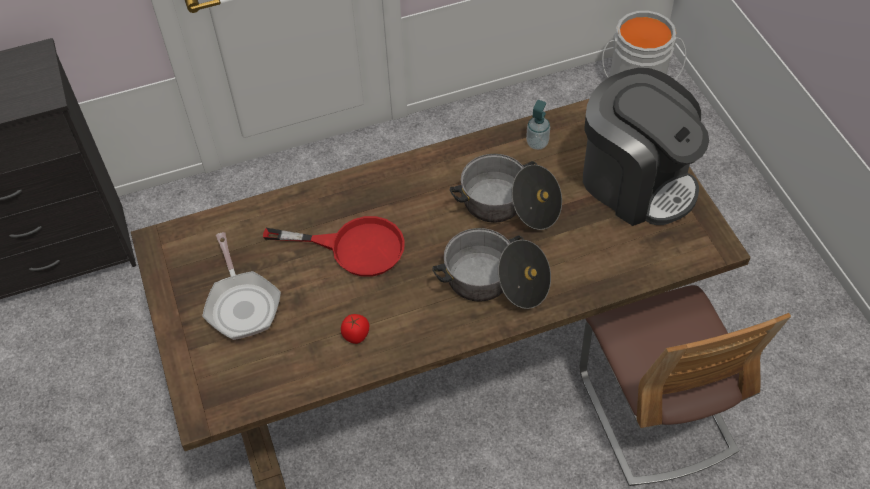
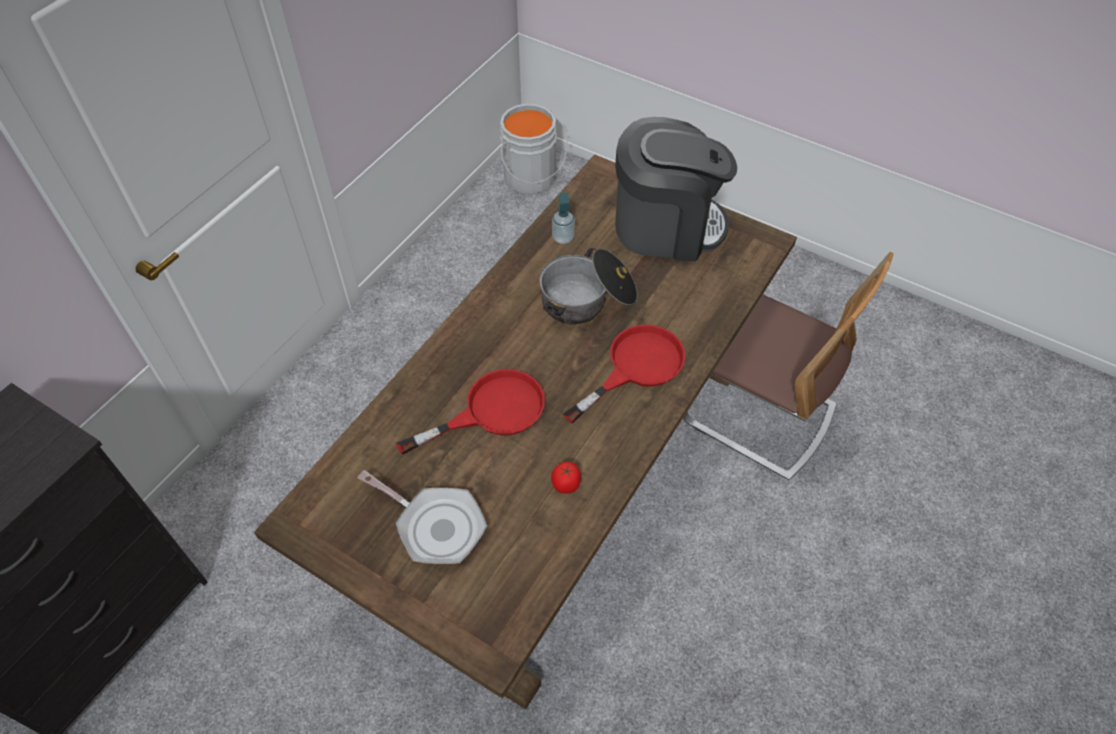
camera: 40 degrees left, 0 degrees up
cooking pot [432,228,551,309] -> red frying pan [563,325,685,424]

